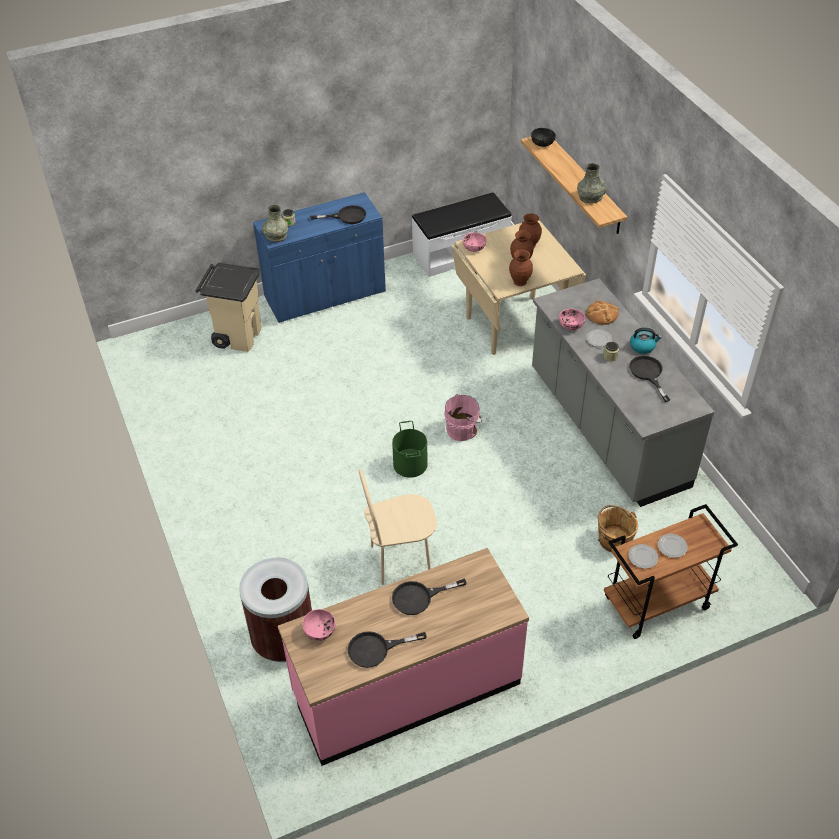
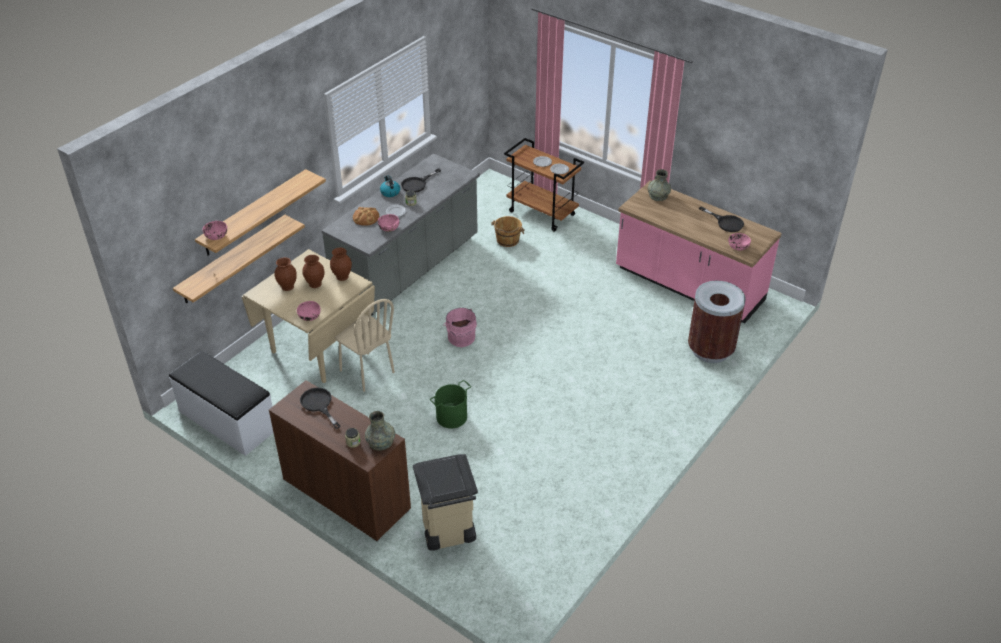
camera: 120 degrees left, 5 degrees down
blue cabinet [253,192,386,323] -> brown cabinet [269,380,411,542]
beige chair [359,469,437,585] -> beige chair moved to [335,299,395,392]
green bucket [392,421,428,478] -> green bucket moved to [430,380,471,428]
black frying pan [392,579,467,615] -> none
black bowl [531,128,556,147] -> pink bowl [202,221,227,240]
grey vase [577,163,606,203] -> grey vase moved to [648,169,671,201]
none -> shelf [173,215,305,303]

